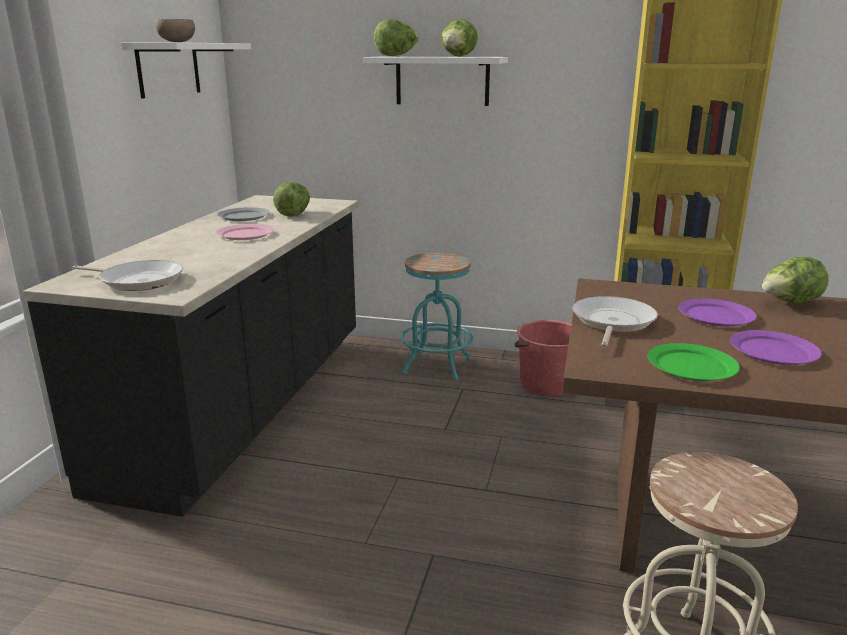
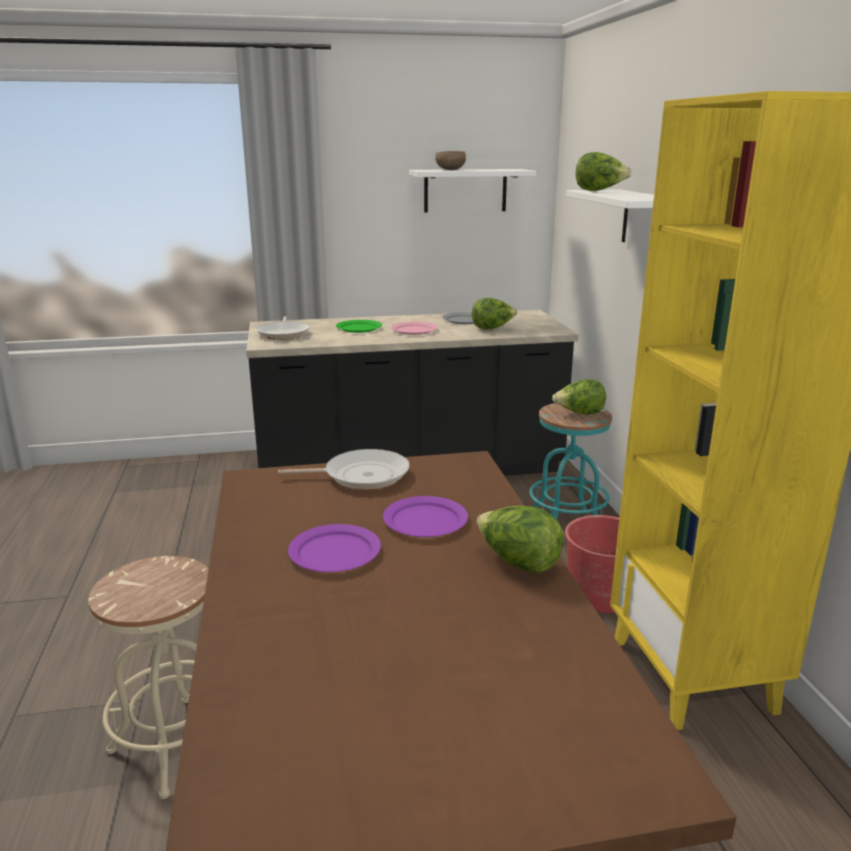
camera: 65 degrees right, 0 degrees up
lettuce [441,19,478,56] -> lettuce moved to [552,379,606,415]
green plate [648,343,740,381] -> green plate moved to [336,320,382,333]

